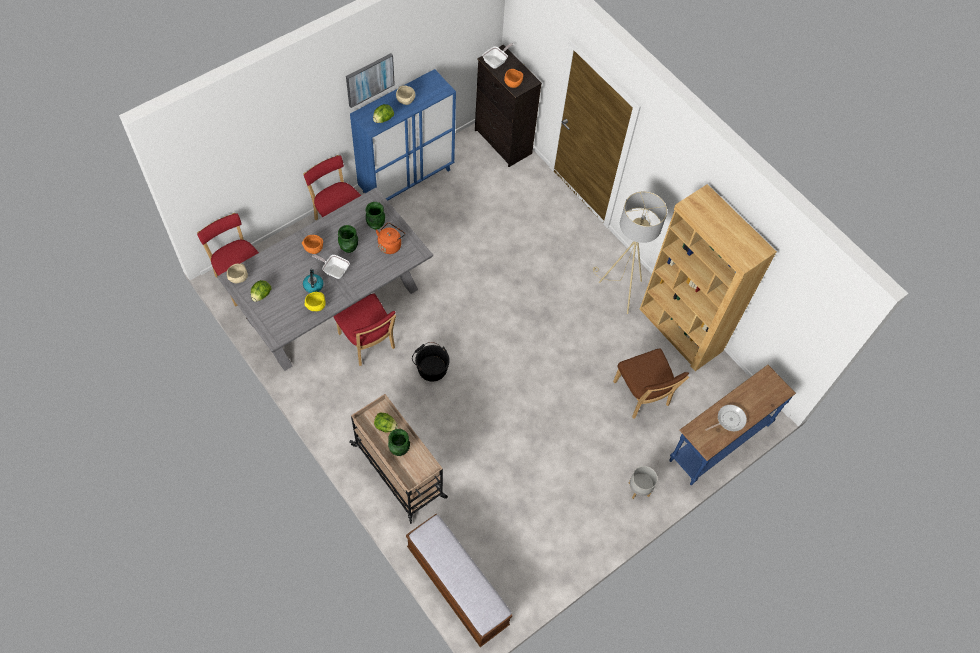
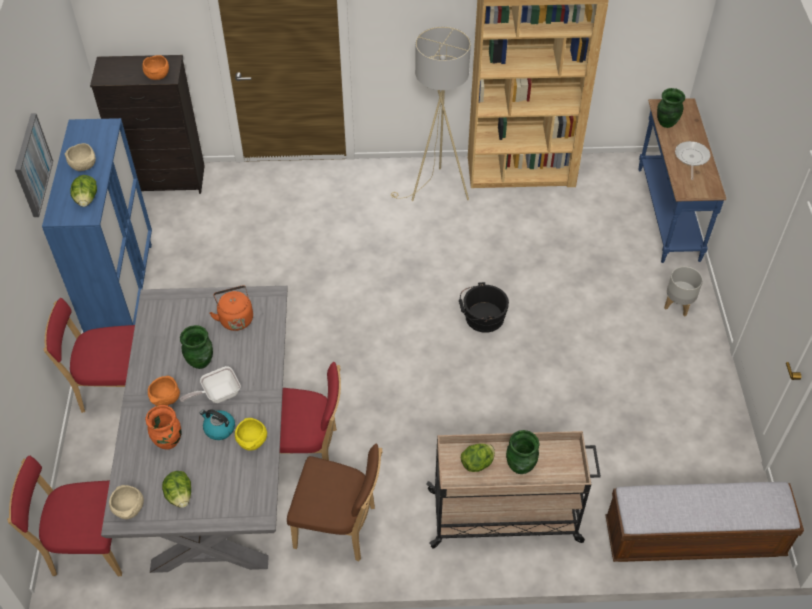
camera: 50 degrees left, 10 degrees down
green vase [366,202,385,230] -> green vase moved to [657,88,685,128]
black bucket [412,342,450,382] -> black bucket moved to [459,282,509,333]
frying pan [482,43,514,69] -> none
brown chair [613,349,689,418] -> brown chair moved to [287,444,383,562]
none -> orange vase [145,405,181,450]

